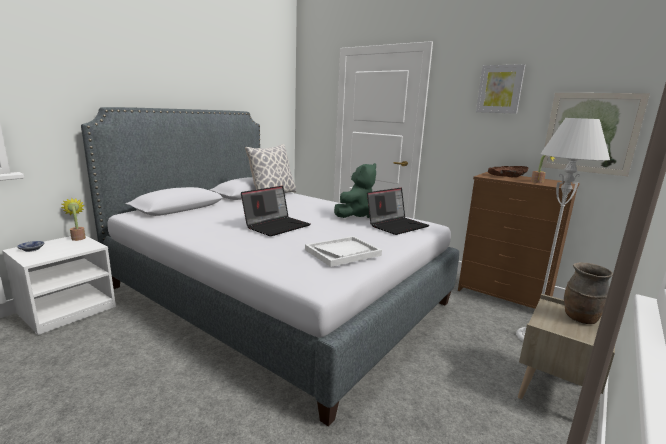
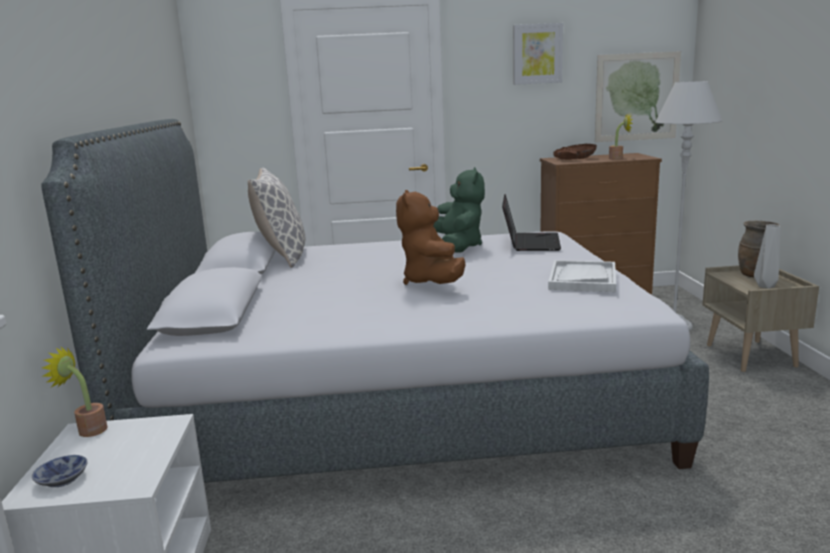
camera: 40 degrees left, 0 degrees up
laptop [241,186,310,236] -> brown plush toy [396,190,466,285]
none -> grey vase [754,225,781,289]

